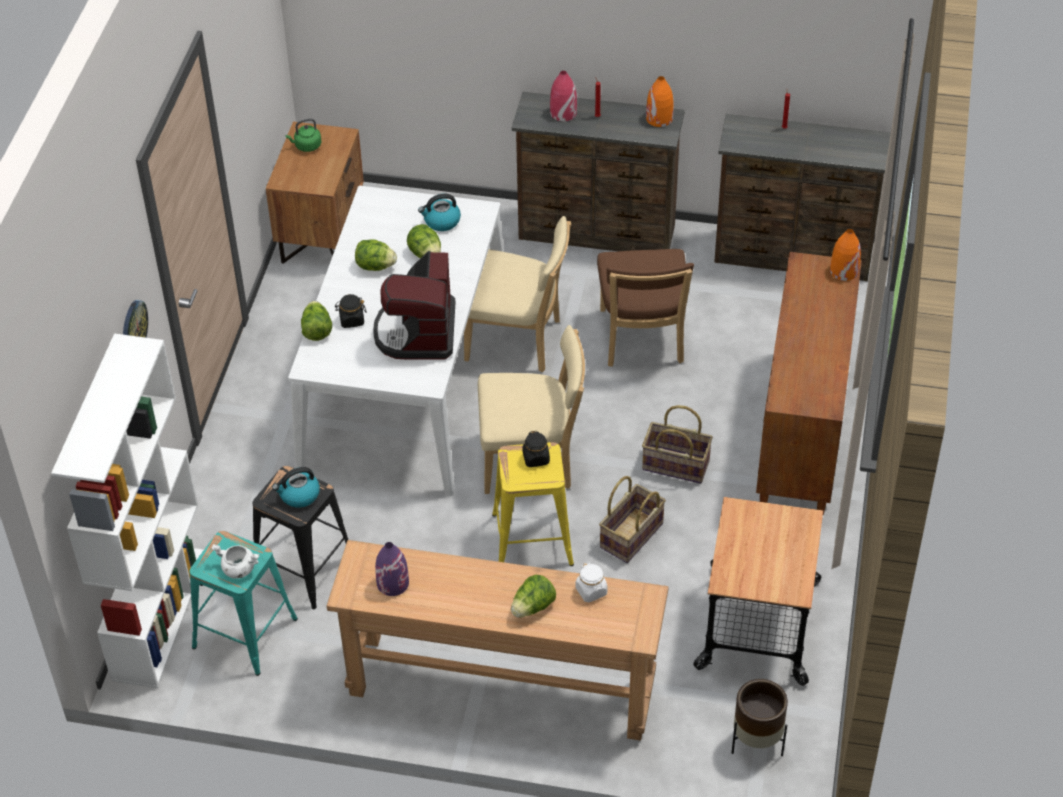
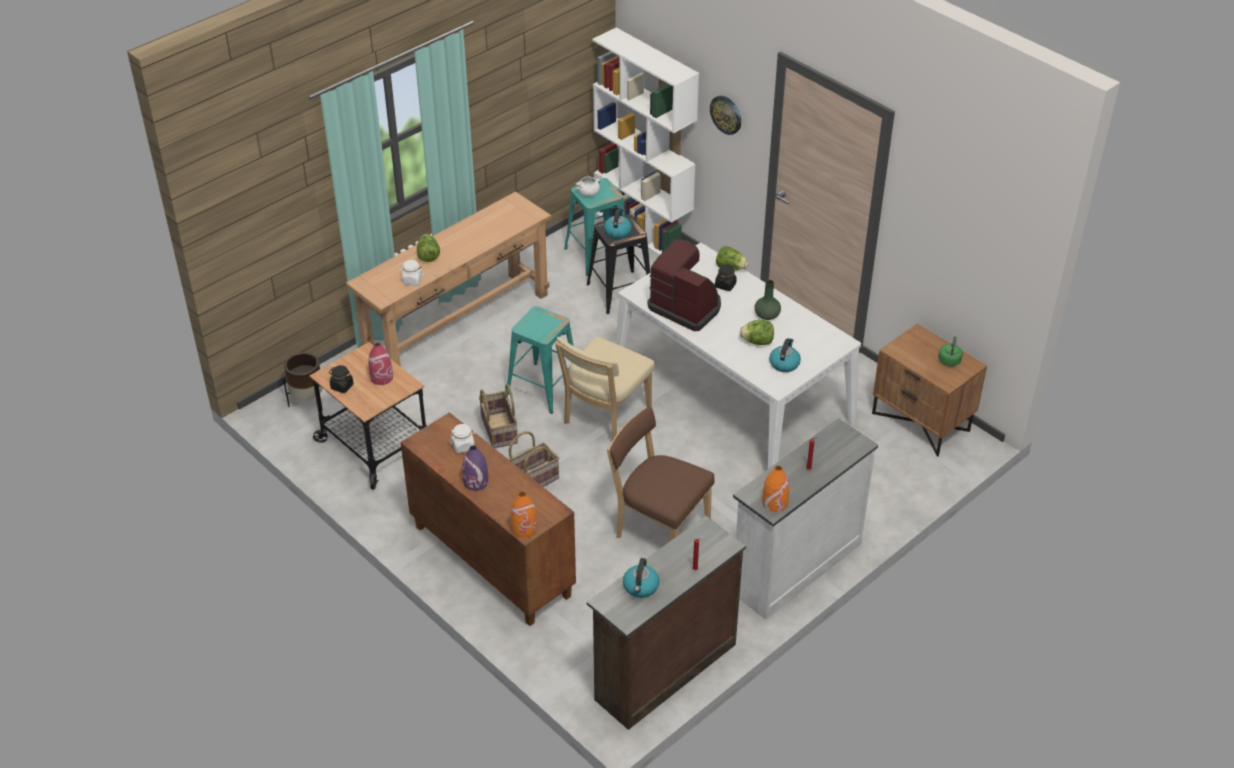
camera: 125 degrees right, 5 degrees down
lettuce [355,240,397,271] -> green vase [754,280,781,320]
purple vase [375,542,409,596] -> purple vase moved to [462,446,489,491]
beige chair [464,216,571,372] -> none
yellow stool [492,442,574,566] -> turquoise stool [507,306,573,414]
brown dresser [512,92,685,251] -> white dresser [733,418,878,620]
black jar [522,431,550,467] -> black jar moved to [329,365,354,393]
red vase [550,71,577,121] -> red vase moved to [368,343,393,385]
none -> white jar [450,424,476,453]
none -> kettle [623,558,659,598]

